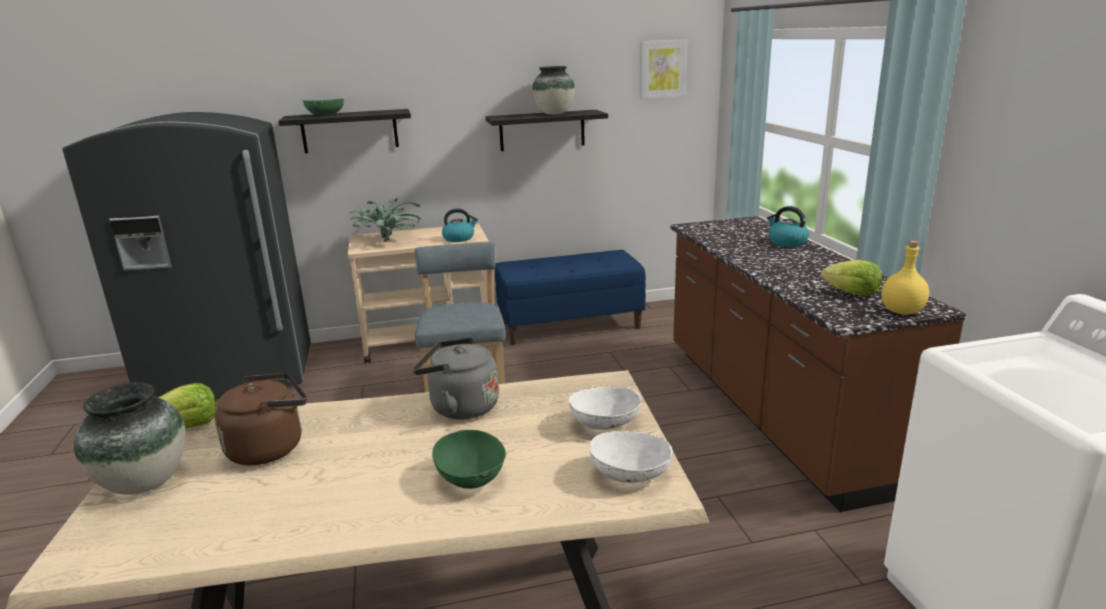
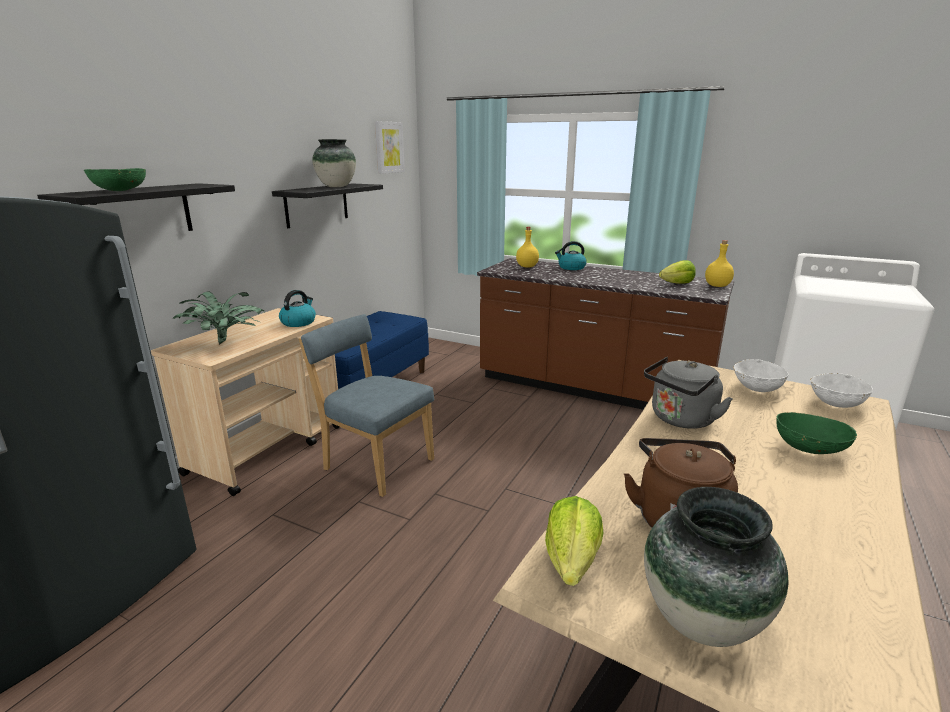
camera: 50 degrees left, 0 degrees up
none -> yellow bottle [516,227,539,268]

